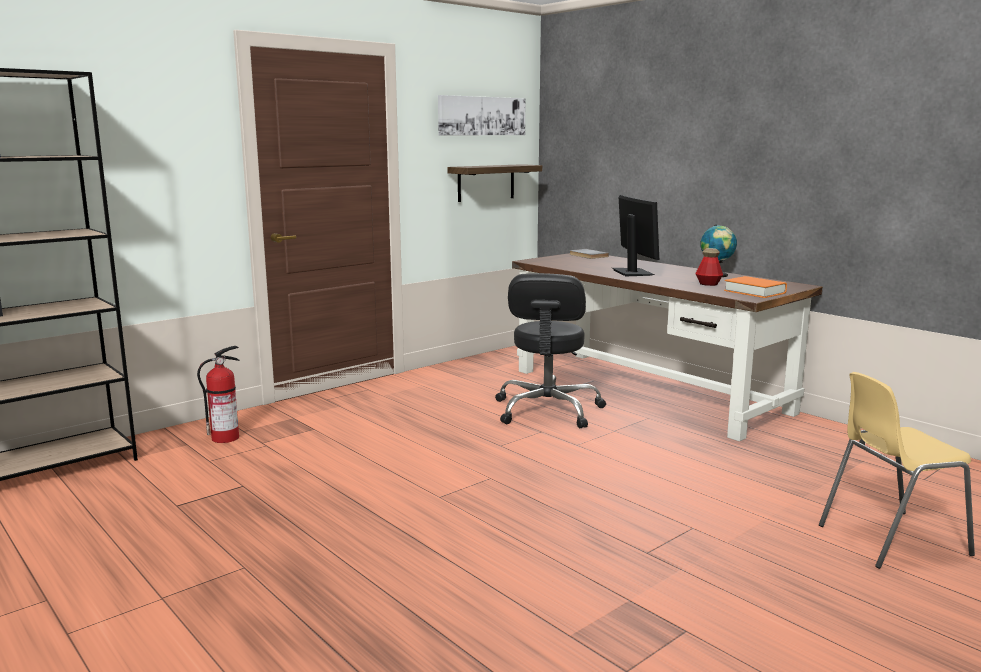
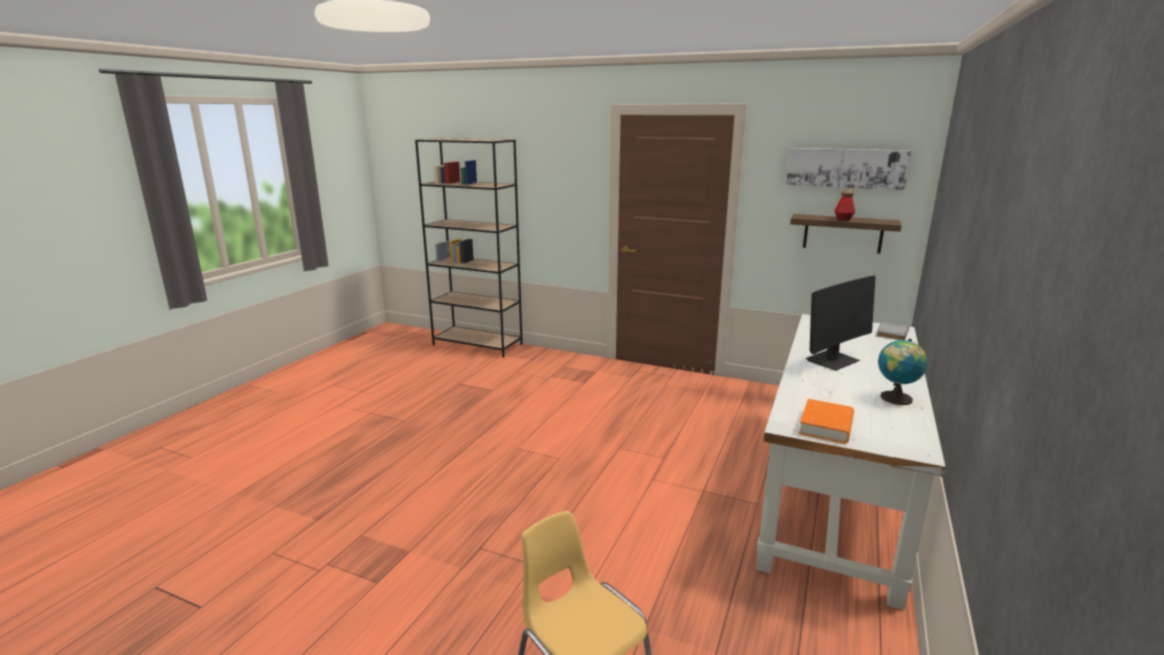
camera: 65 degrees right, 5 degrees up
fire extinguisher [197,346,240,443] -> none
black office chair [495,273,606,428] -> none
brown desk [512,253,823,441] -> white desk [756,314,945,610]
bottle [696,248,723,286] -> bottle moved to [834,190,855,221]

